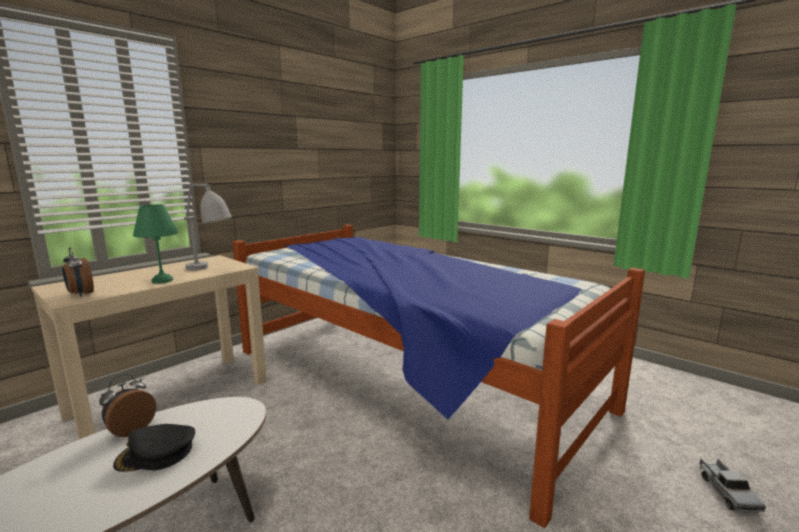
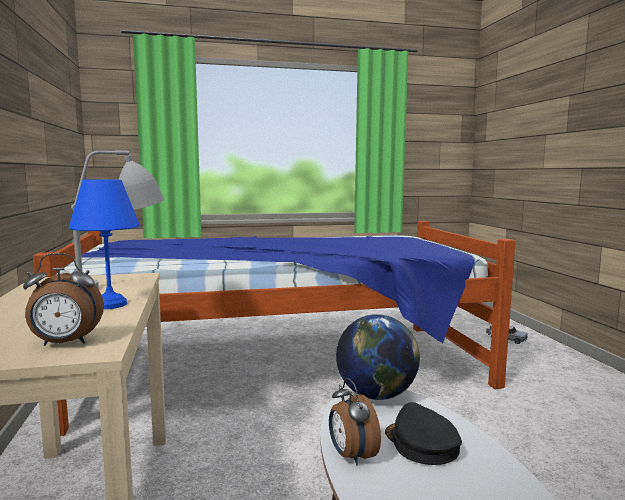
camera: 55 degrees left, 5 degrees down
black cap [113,424,195,472] -> black cap turned 135 degrees clockwise [385,402,462,465]
green table lamp [133,205,178,284] -> blue table lamp [69,179,140,309]
none -> globe [336,314,420,400]

